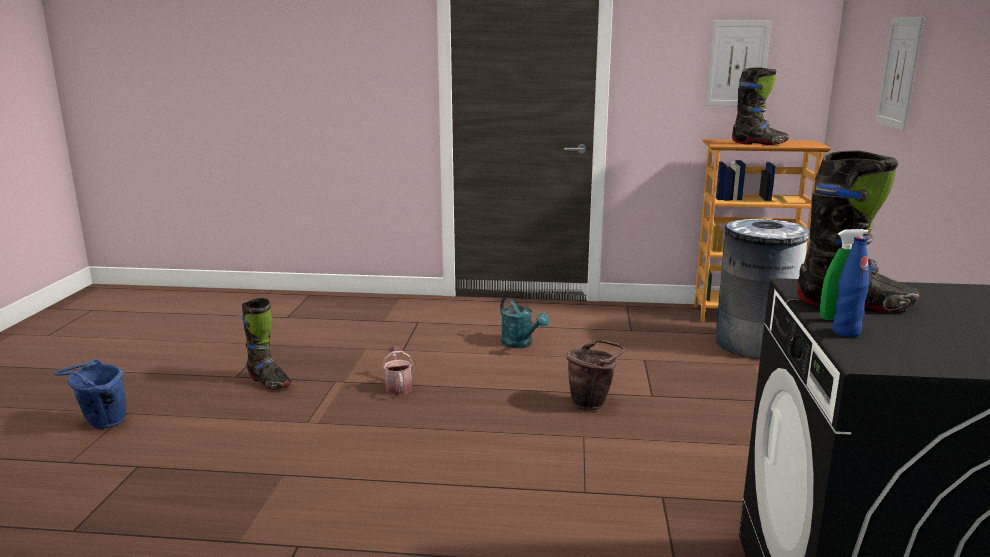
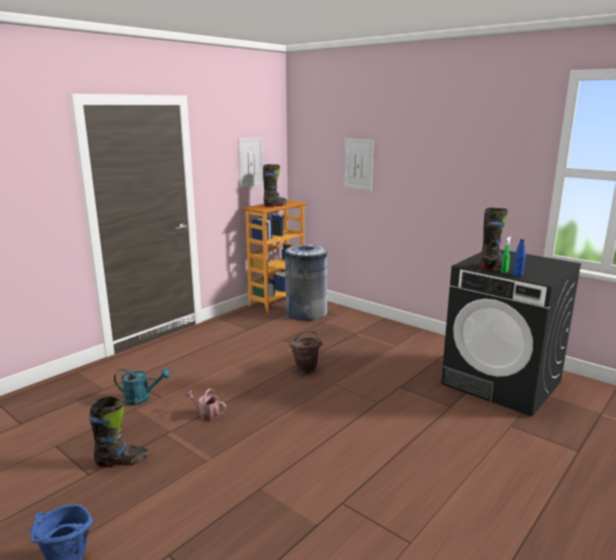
camera: 55 degrees left, 0 degrees up
turquoise watering can [500,297,549,348] -> turquoise watering can moved to [114,368,170,405]

